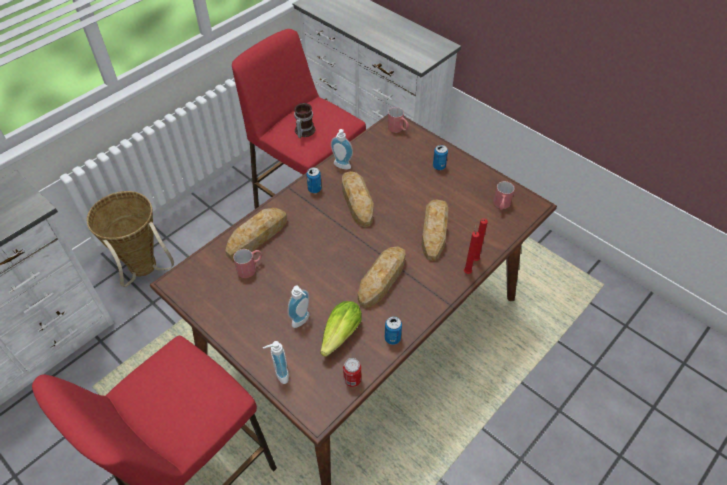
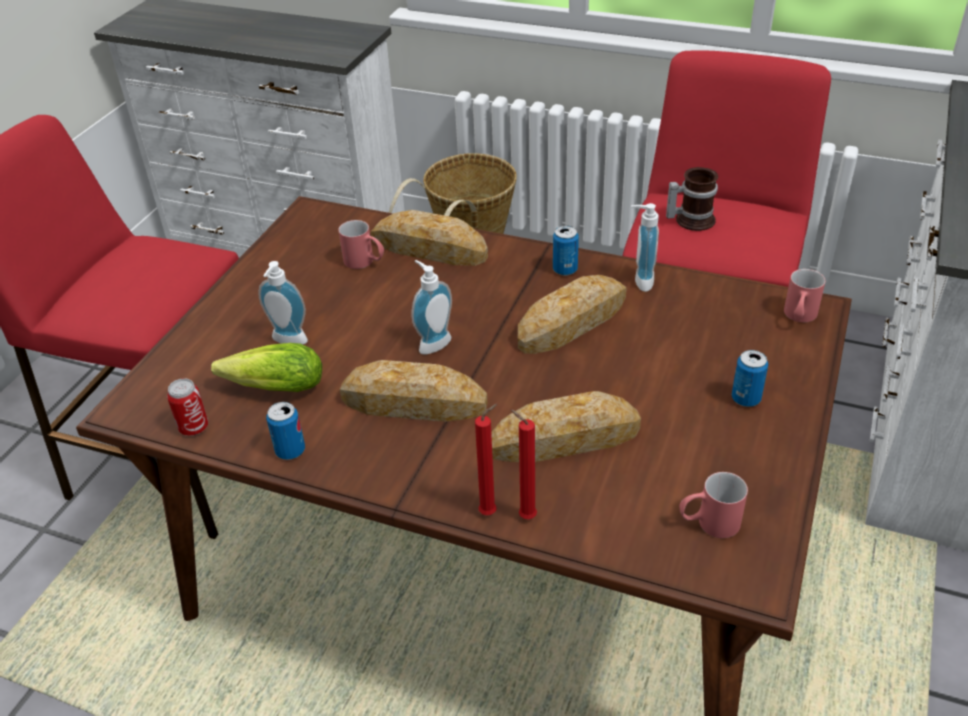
camera: 70 degrees right, 10 degrees down
soap dispenser [263,341,289,384] -> soap dispenser moved to [412,260,452,354]

